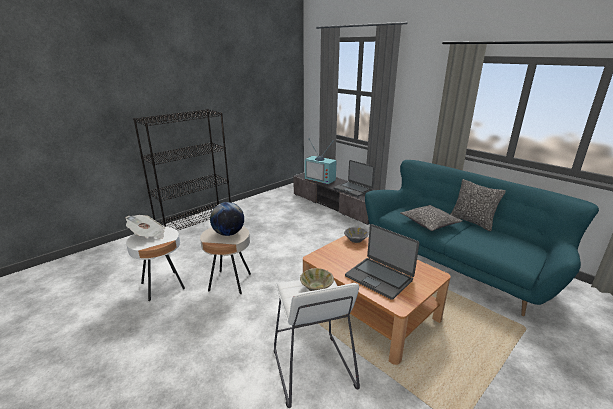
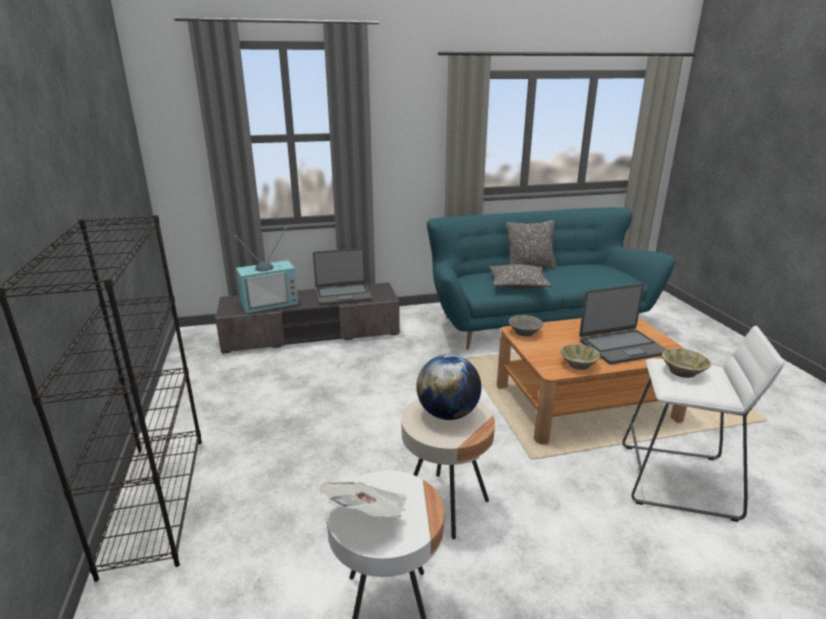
camera: 60 degrees left, 0 degrees up
none -> beige bowl [560,344,600,370]

